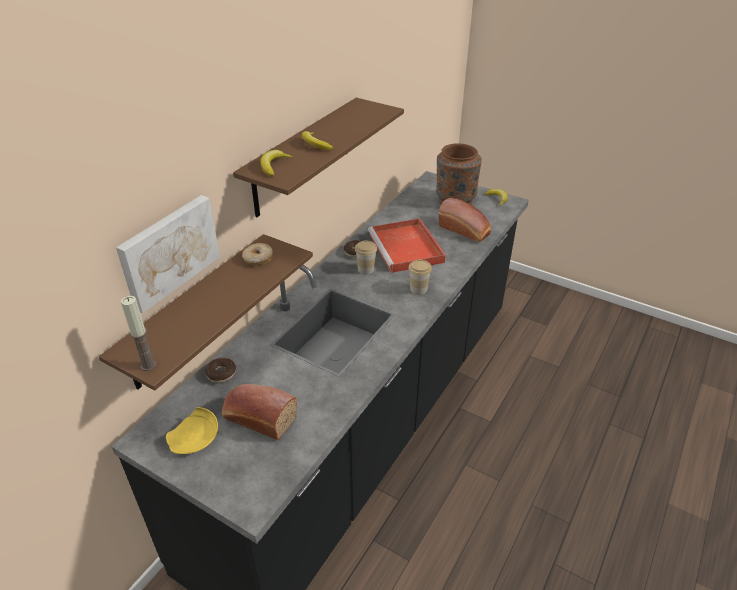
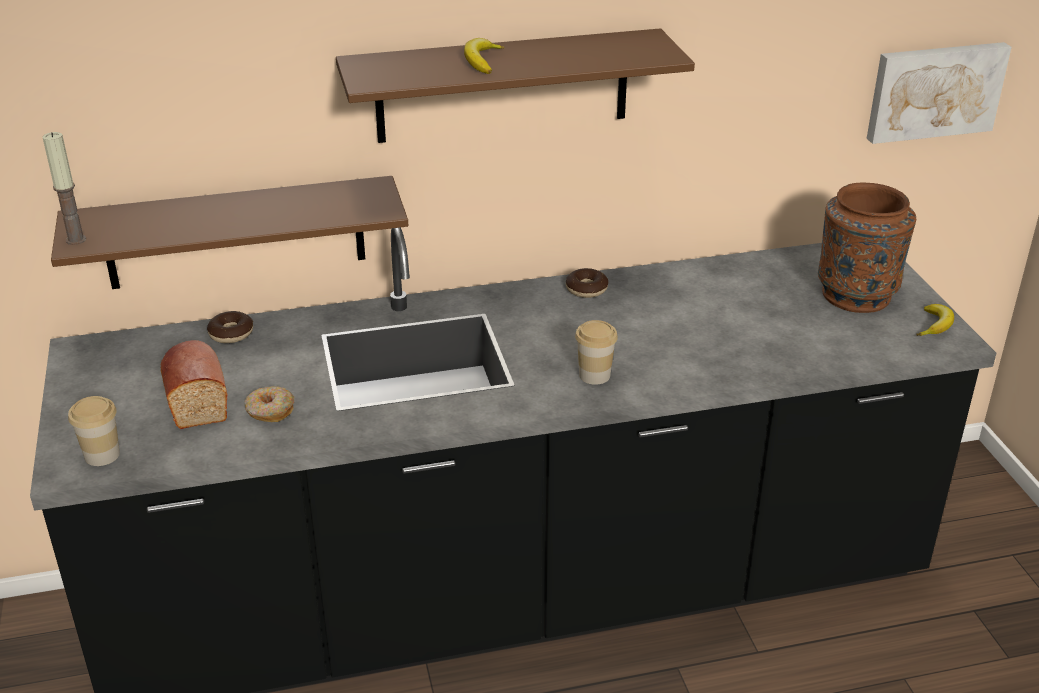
camera: 45 degrees right, 5 degrees down
picture [116,195,220,313] -> picture moved to [867,42,1012,144]
yellow plate [166,407,218,454] -> none
donut [242,243,273,265] -> donut moved to [245,386,294,422]
banana [261,150,293,177] -> none
cup [355,240,377,274] -> cup moved to [68,396,120,466]
red tray [368,218,446,273] -> none
bread [439,198,491,242] -> none

